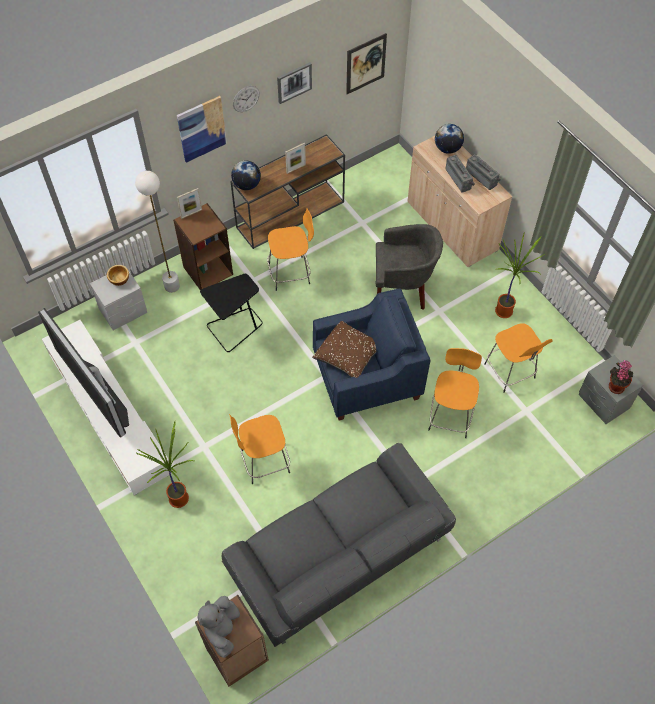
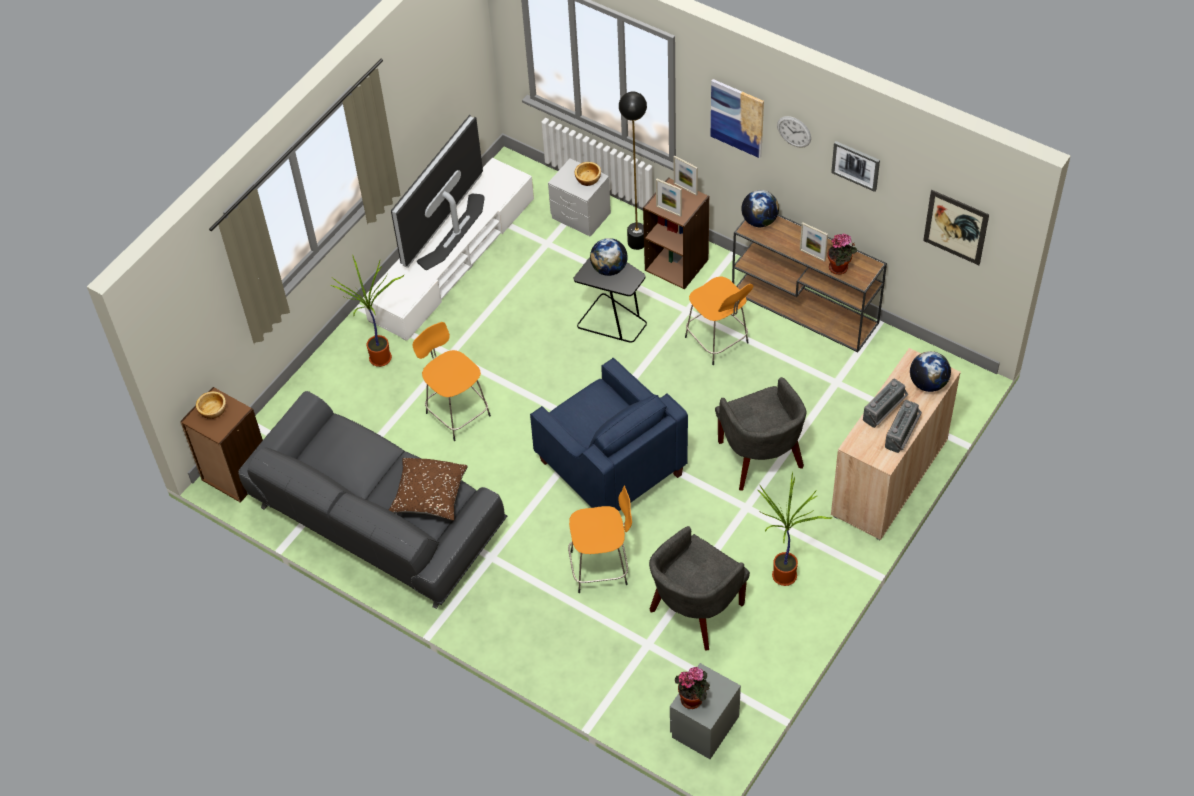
camera: 70 degrees right, 5 degrees down
white floor lamp [135,171,180,293] -> black floor lamp [619,92,647,250]
grey plush toy [197,596,240,658] -> bowl [196,391,226,419]
brown pillow [312,321,376,378] -> brown pillow moved to [389,458,467,521]
orange stool [484,323,553,393] -> grey armchair [649,526,750,650]
none -> globe [590,238,628,276]
none -> picture frame [656,179,682,217]
none -> potted plant [828,234,857,274]

